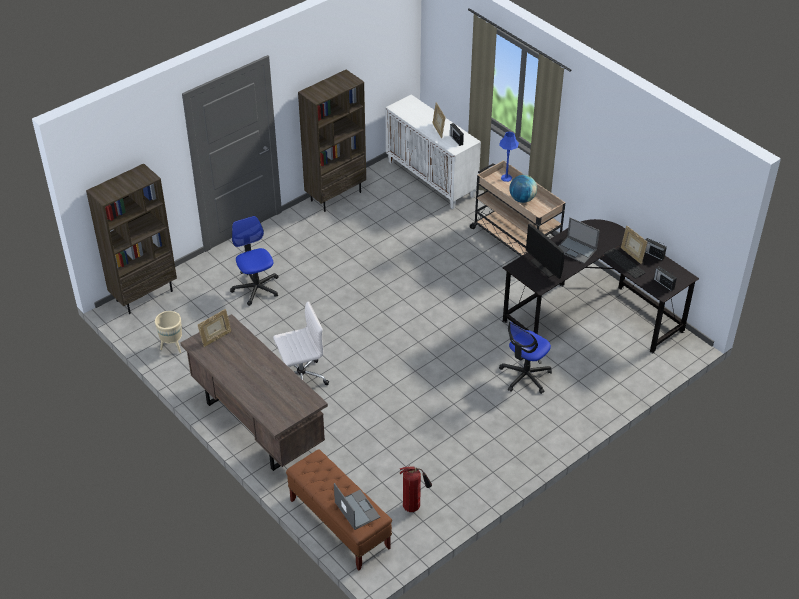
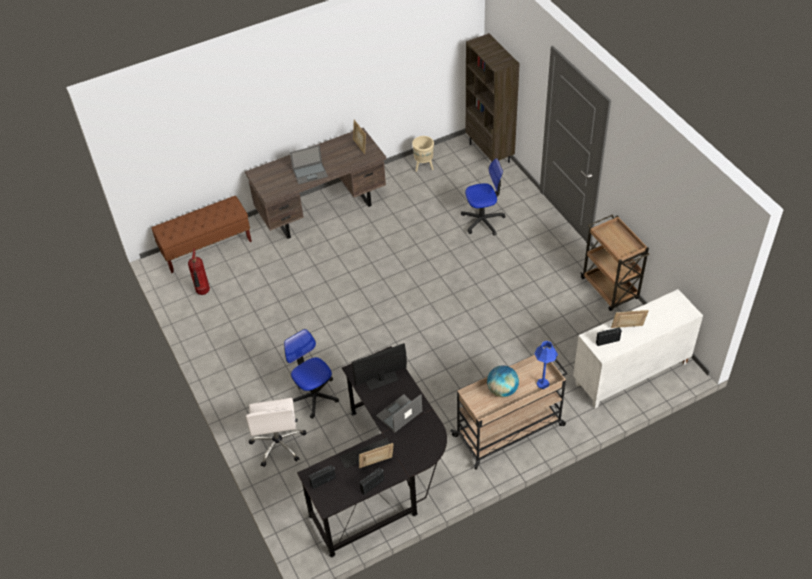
camera: 105 degrees right, 5 degrees up
white office chair [273,301,329,385] -> white office chair moved to [246,398,307,467]
brown bookcase [298,69,366,212] -> brown cart [580,214,650,311]
laptop [334,483,380,530] -> laptop moved to [290,145,328,184]

